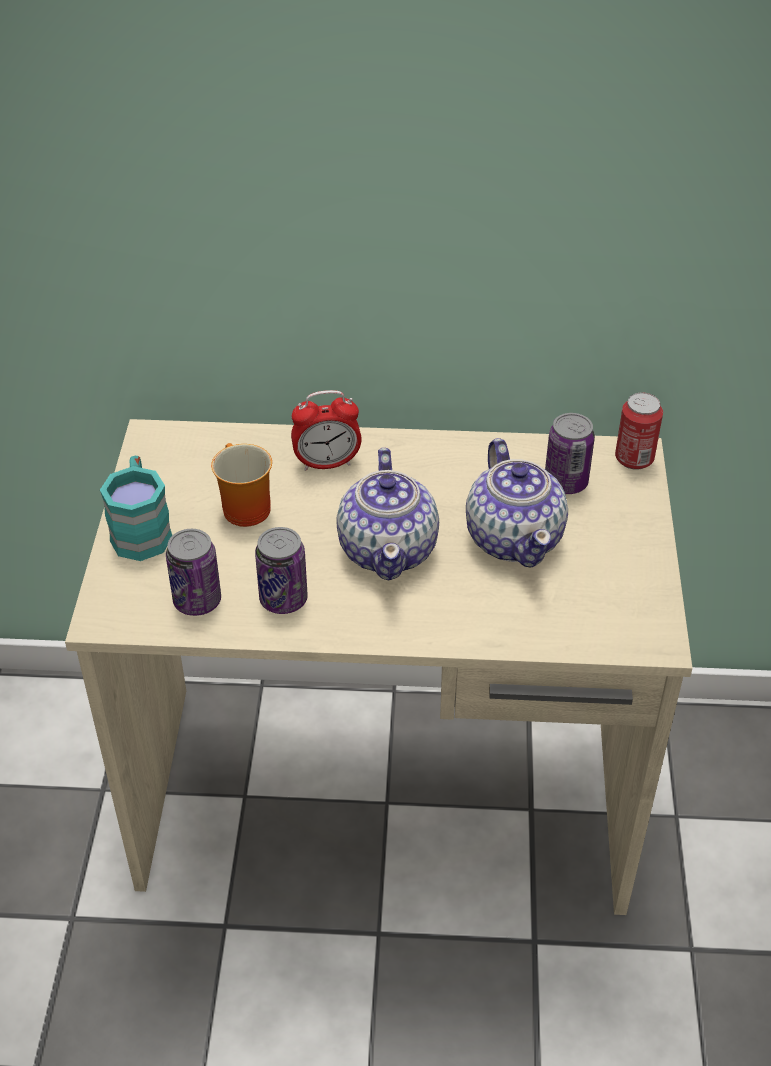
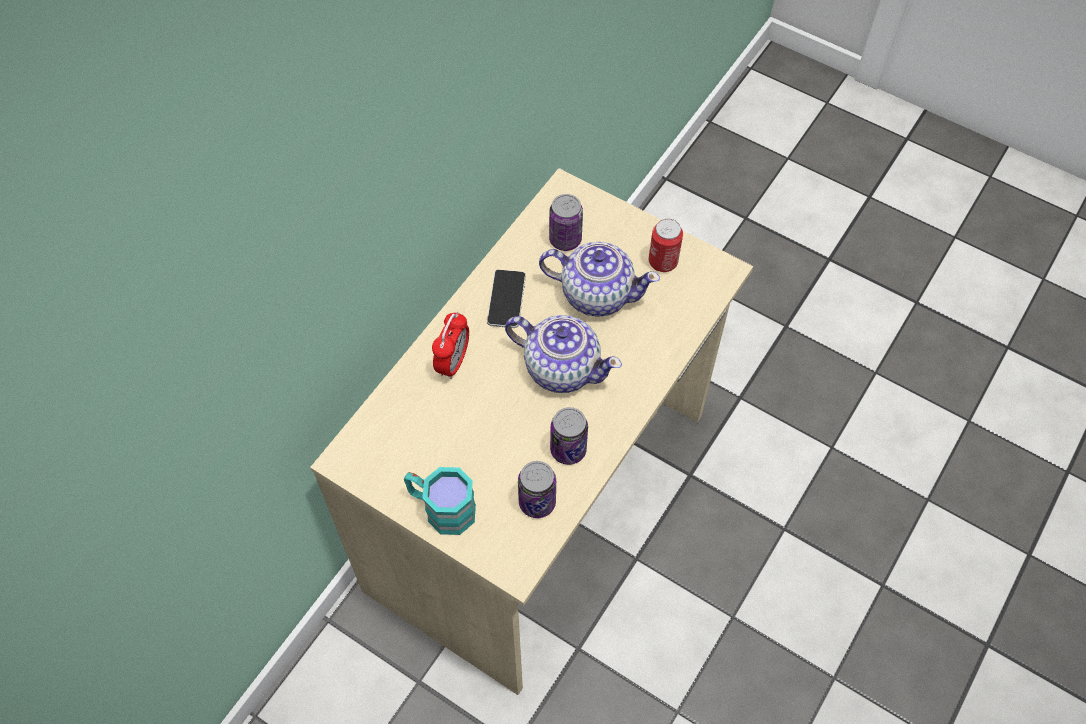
camera: 60 degrees left, 15 degrees up
mug [211,443,272,527] -> none
can [615,392,663,470] -> can moved to [649,219,683,272]
none -> phone [487,269,526,328]

